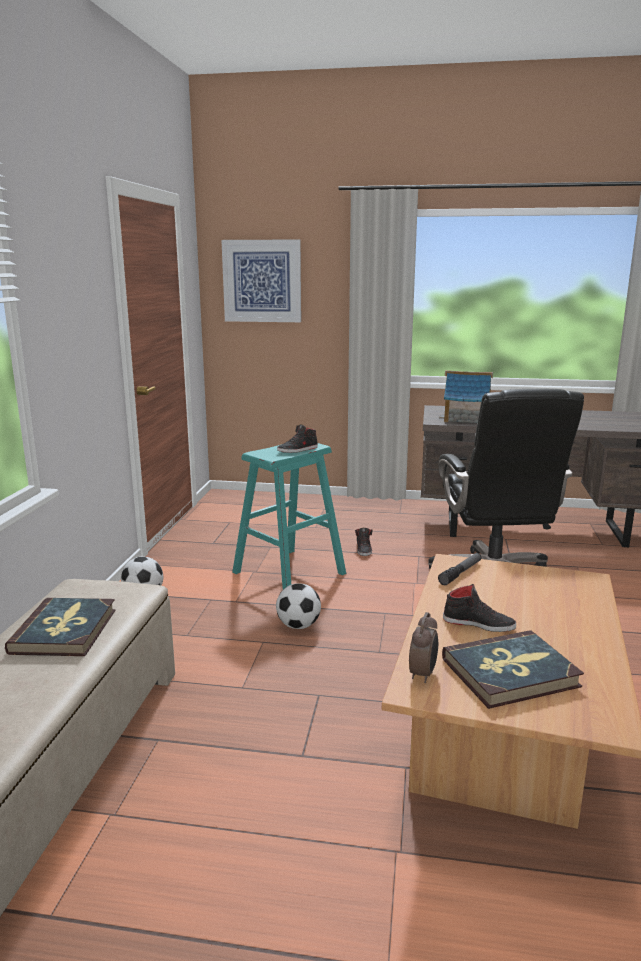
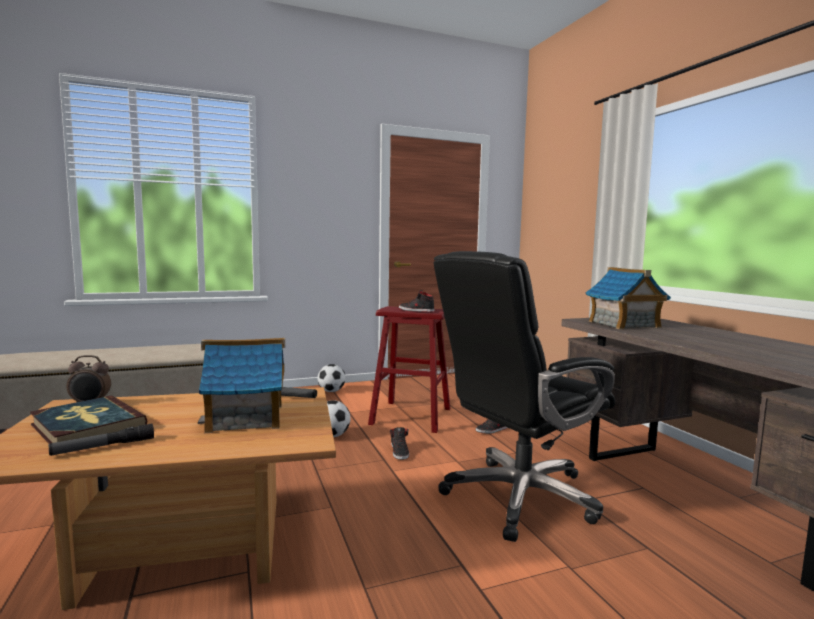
camera: 60 degrees right, 10 degrees down
book [5,598,116,656] -> none
picture [221,239,301,322] -> none
turquoise stool [232,443,346,589] -> red stool [368,306,450,433]
black shoe [443,584,516,632] -> black shoe moved to [390,427,409,460]
none -> flashlight [49,423,154,456]
none -> toy house [198,338,285,433]

